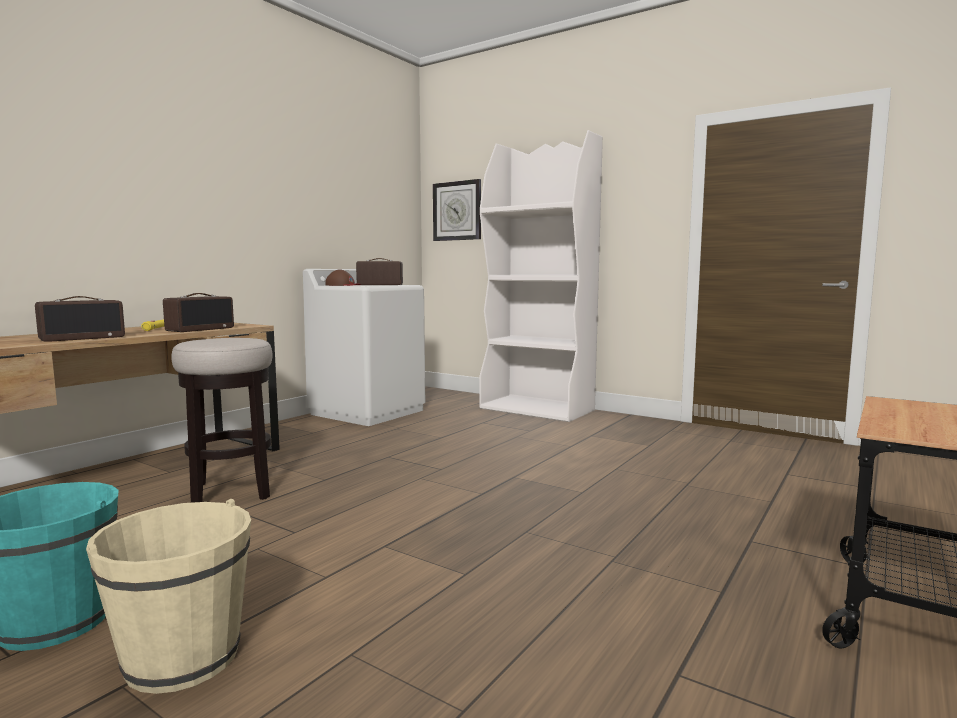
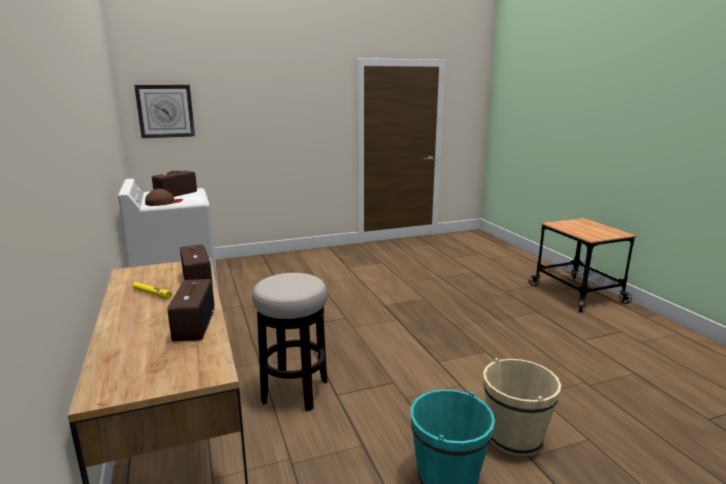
camera: 55 degrees left, 10 degrees up
white bookcase [480,130,603,422] -> none

